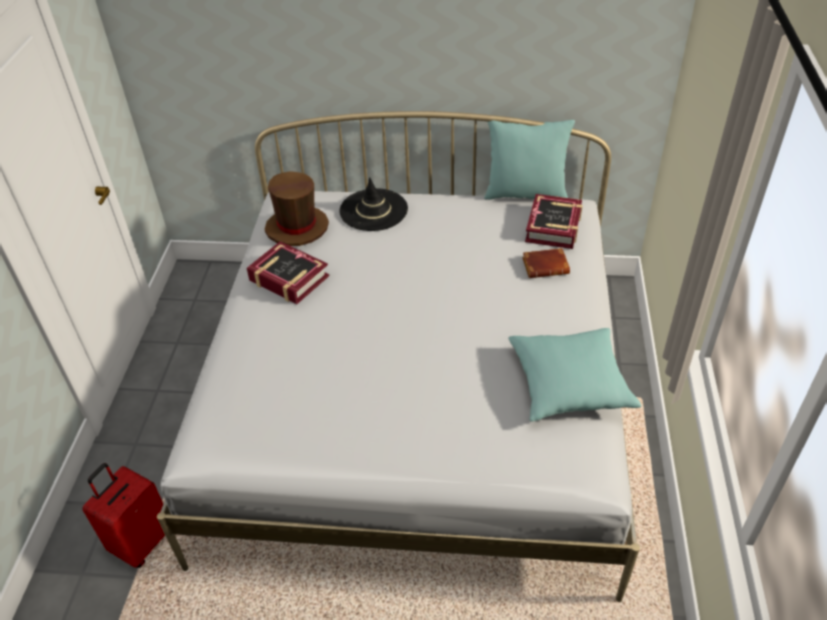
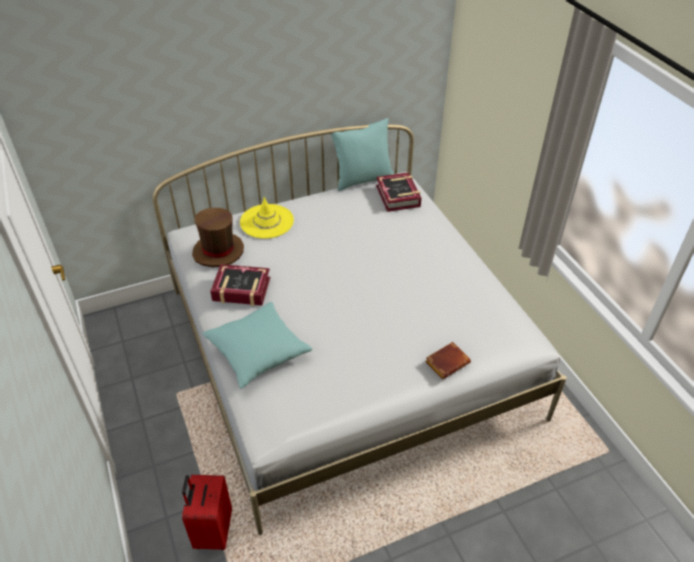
camera: 30 degrees left, 0 degrees up
black hat [339,177,408,231] -> yellow hat [240,197,294,239]
turquoise pillow [508,328,641,422] -> turquoise pillow moved to [202,302,313,389]
brown book [522,248,570,278] -> brown book moved to [425,342,471,379]

